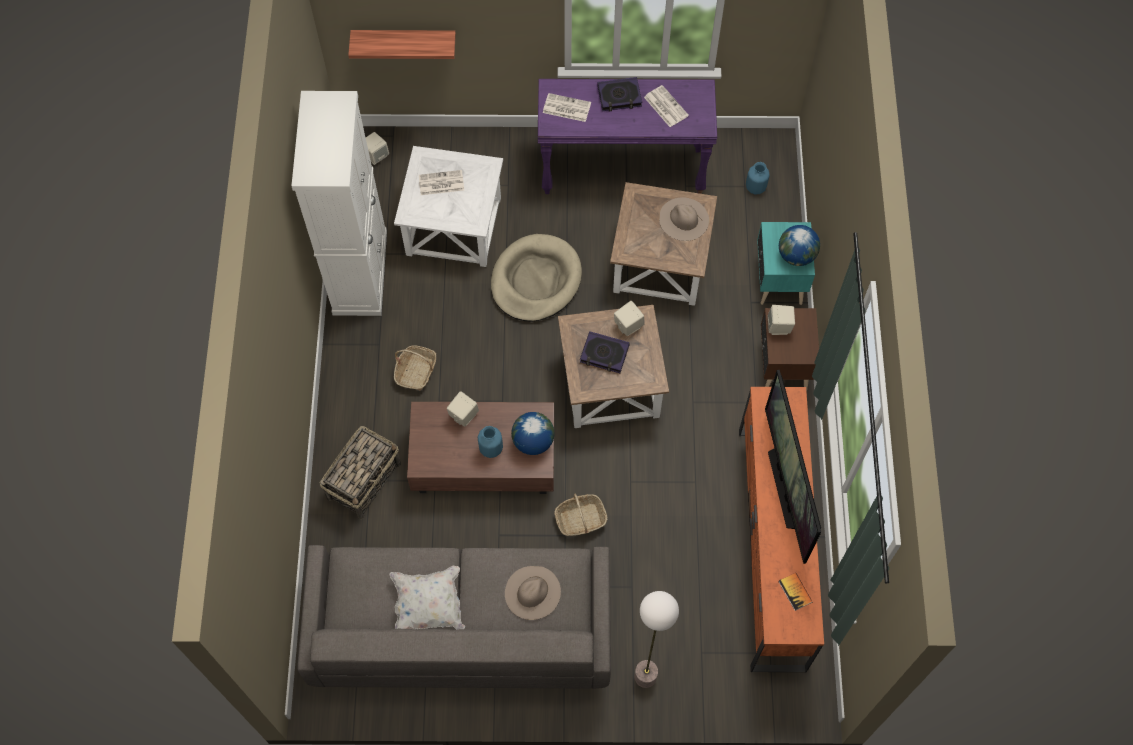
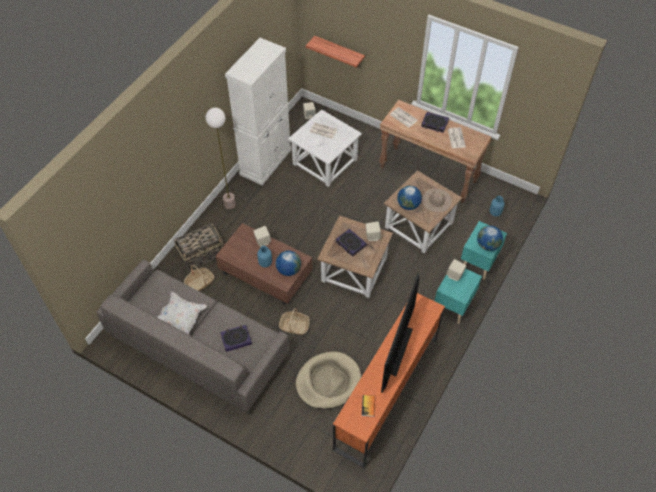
camera: 30 degrees right, 10 degrees down
basket [394,345,436,391] -> basket moved to [184,265,215,292]
beige dog bed [491,234,582,321] -> beige dog bed moved to [296,352,361,409]
beige hat [505,566,561,620] -> book [220,325,252,352]
purple console table [538,79,717,194] -> brown console table [379,100,491,203]
floor lamp [635,591,679,688] -> floor lamp moved to [206,108,236,209]
brown nightstand [761,308,819,391] -> turquoise nightstand [435,268,482,324]
none -> globe [397,186,422,210]

